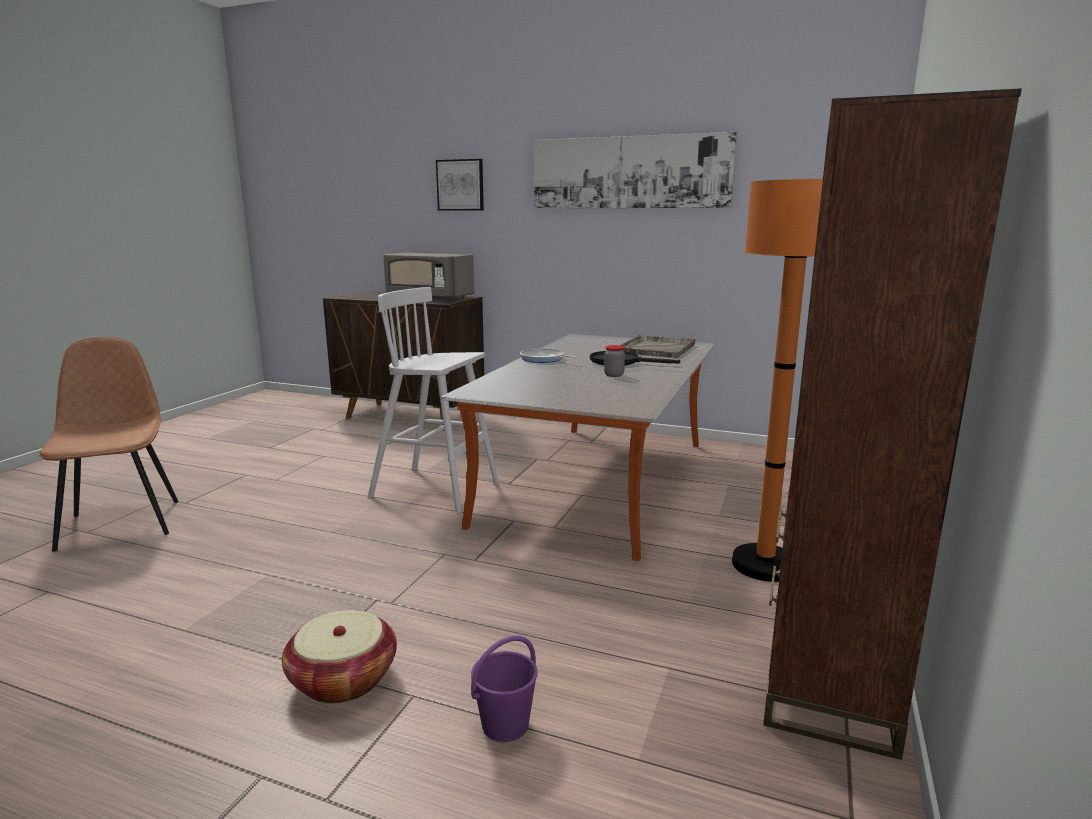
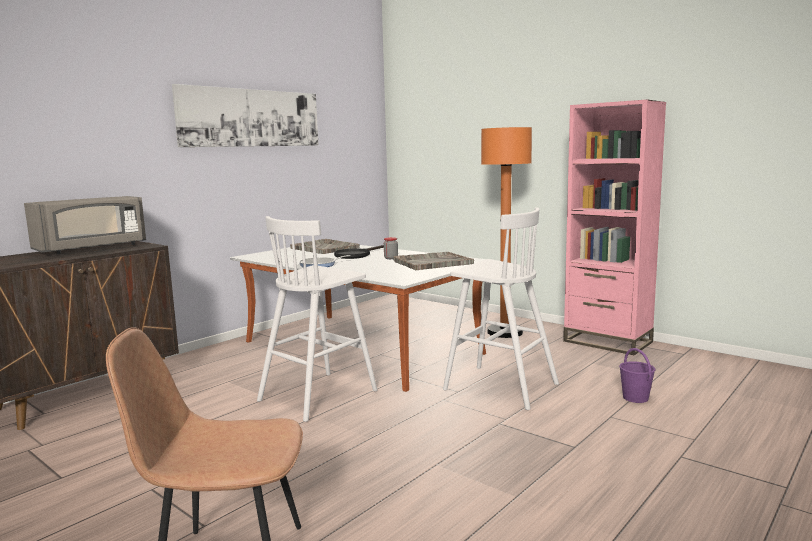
camera: 70 degrees left, 5 degrees down
basket [282,610,397,704] -> none
picture [436,159,484,211] -> none
brown bookcase [763,88,1022,760] -> pink bookcase [563,100,666,355]
none -> grey tray [393,252,474,270]
none -> white stool [443,207,559,410]

